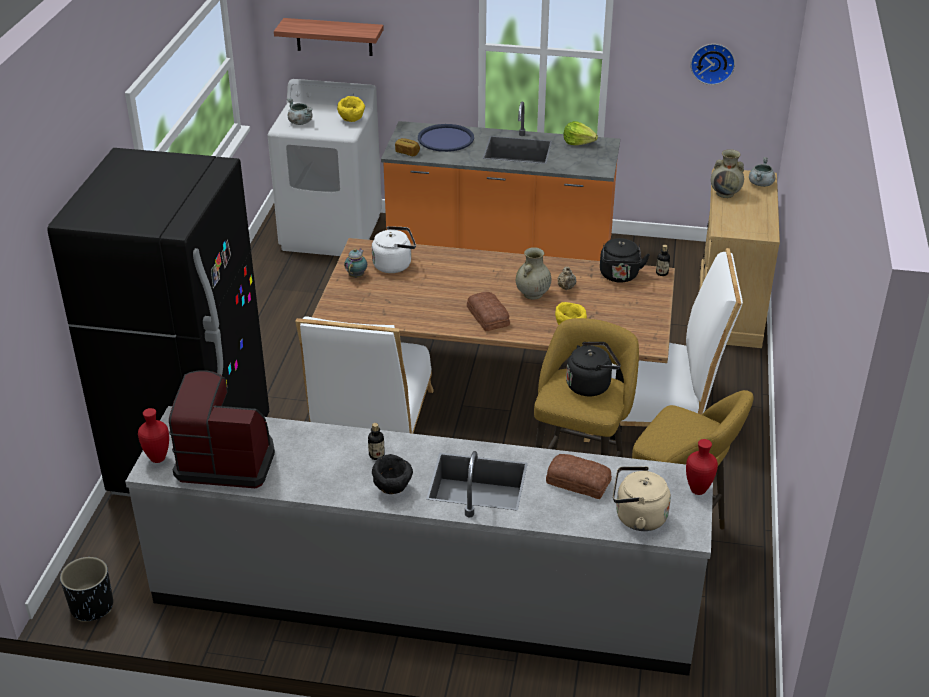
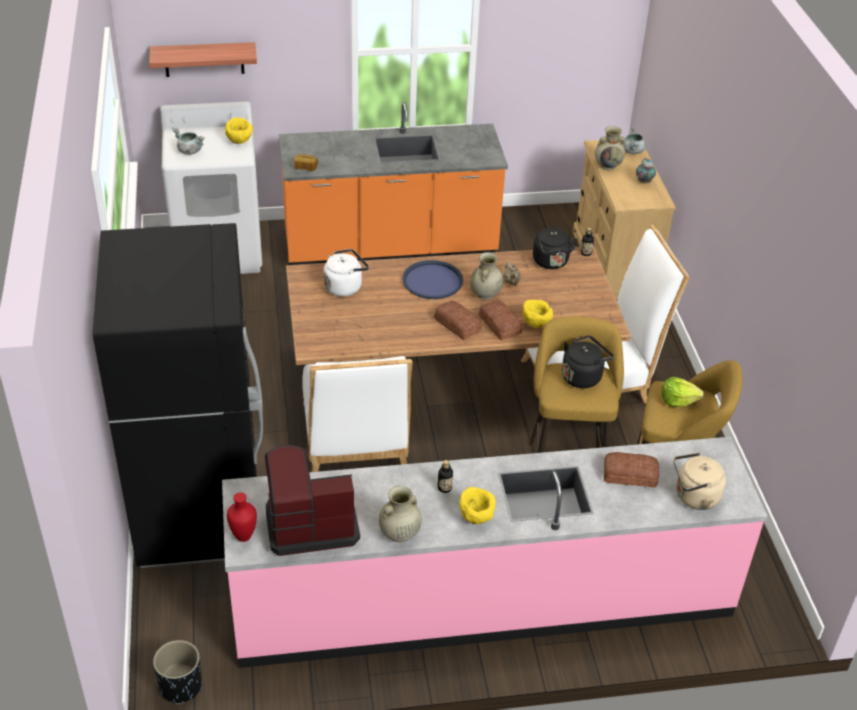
camera: 20 degrees left, 5 degrees up
grey counter [125,406,713,676] -> pink counter [222,437,767,668]
teapot [344,249,367,278] -> teapot moved to [636,158,656,184]
black bowl [372,454,413,494] -> yellow bowl [459,487,496,524]
blue tray [418,124,474,152] -> blue tray moved to [402,260,463,299]
lettuce [563,121,598,145] -> lettuce moved to [662,377,704,407]
red vase [686,439,718,495] -> none
wall clock [691,44,735,85] -> none
none -> beige vase [379,486,422,543]
none -> bread [479,300,522,340]

